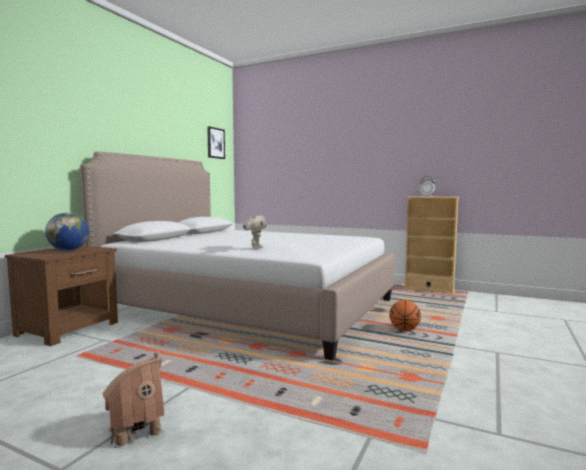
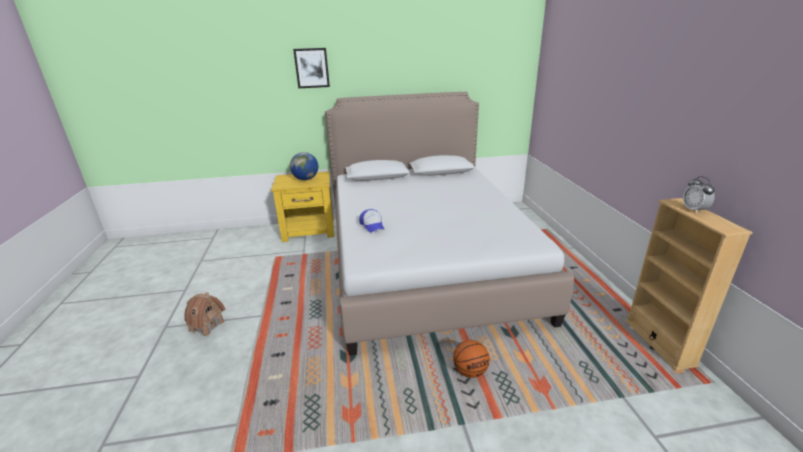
camera: 55 degrees right, 20 degrees up
brown nightstand [5,245,118,346] -> yellow nightstand [271,171,334,242]
picture [207,126,225,159] -> picture moved to [293,48,330,88]
toy robot [243,213,267,249] -> cap [359,209,384,232]

